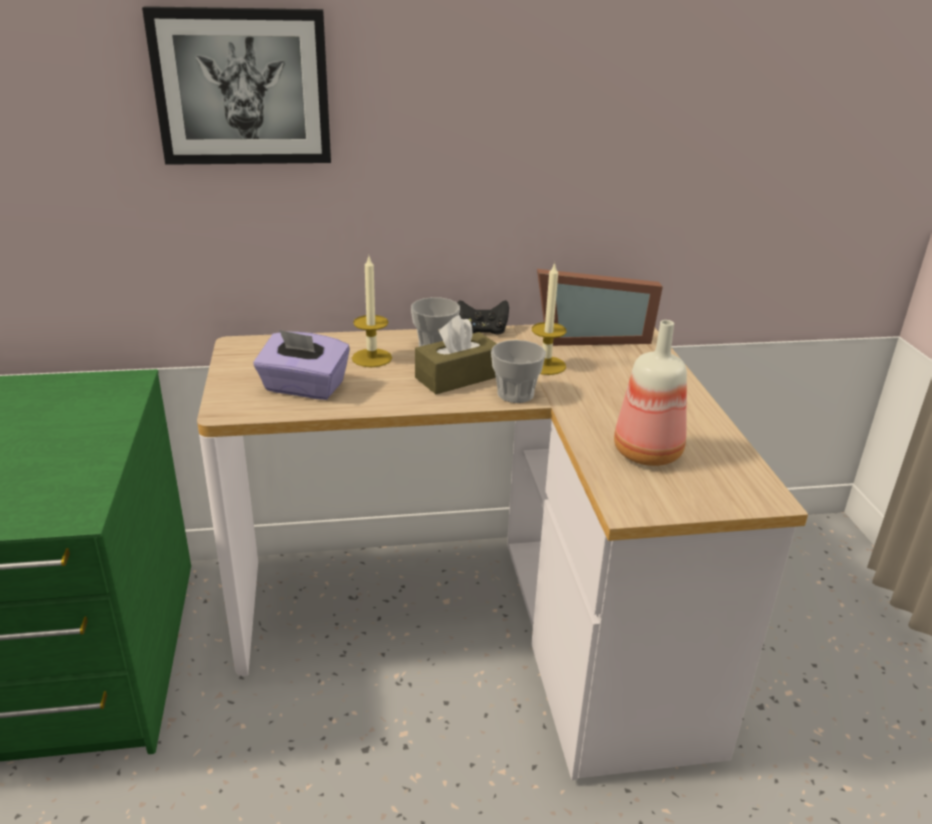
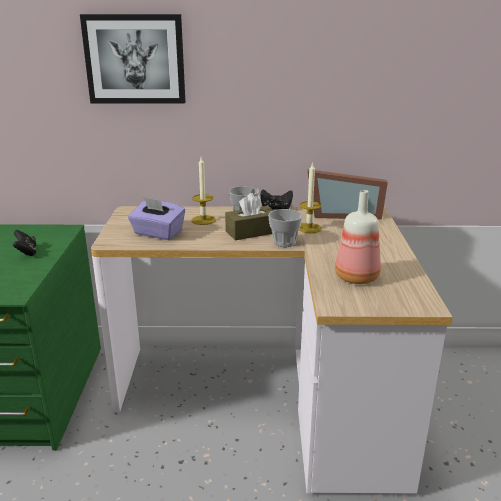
camera: 10 degrees right, 5 degrees down
none -> black game controller [13,230,36,256]

